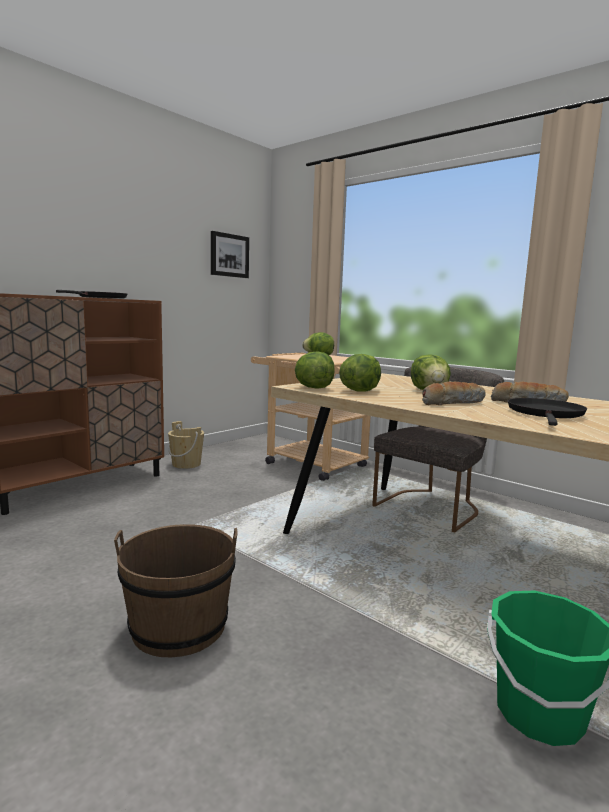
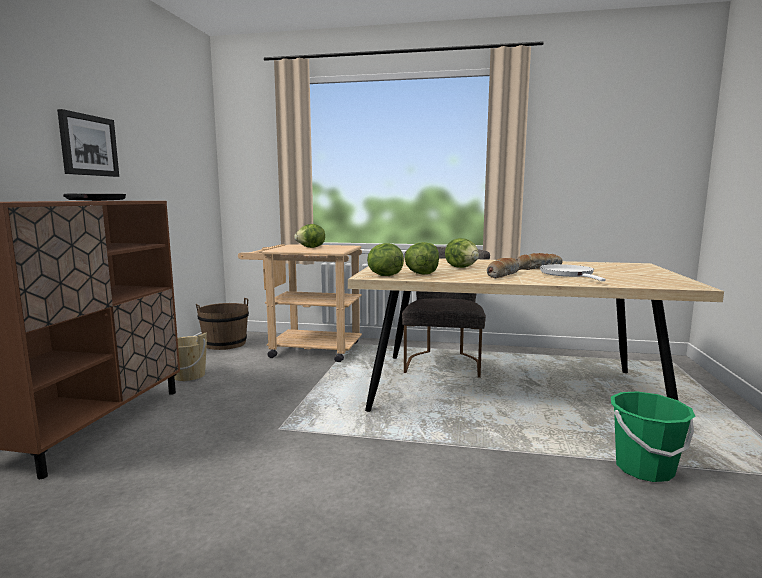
camera: 30 degrees left, 0 degrees up
brown bucket [114,524,238,657] -> brown bucket moved to [196,298,249,350]
picture [211,231,249,278] -> picture moved to [57,109,119,177]
black frying pan [508,398,587,426] -> white frying pan [540,264,606,281]

